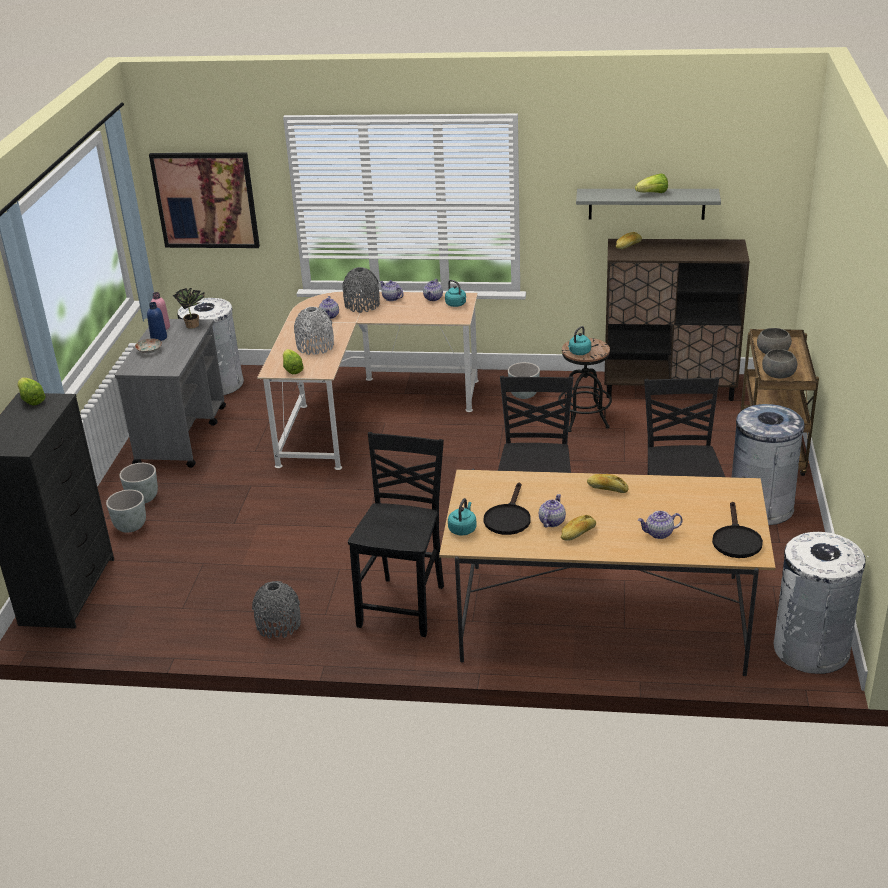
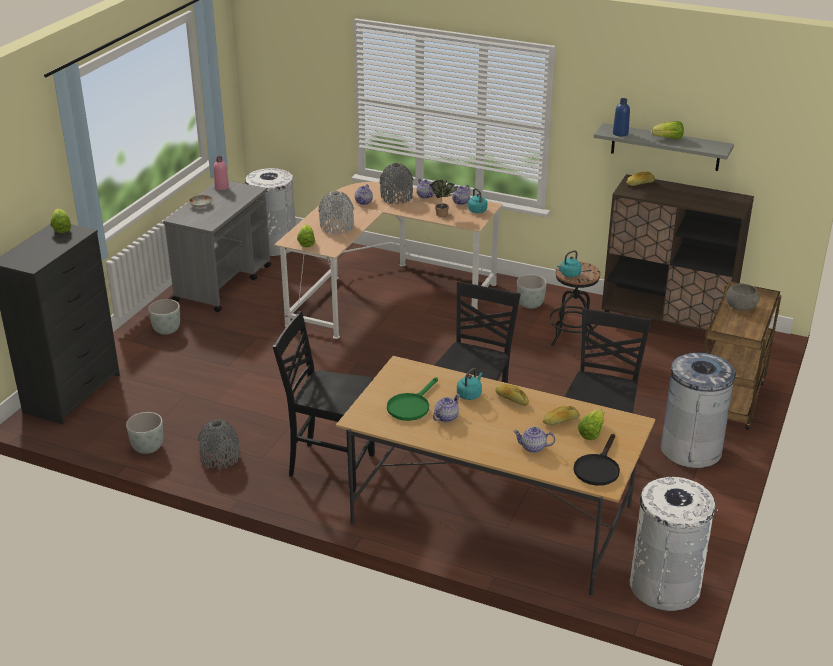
camera: 15 degrees right, 0 degrees up
grey planter [106,490,146,533] -> grey planter moved to [126,412,163,454]
blue bottle [147,302,167,341] -> blue bottle moved to [613,98,630,136]
picture [149,153,260,248] -> none
potted plant [173,288,205,329] -> potted plant moved to [429,180,458,217]
black chair [348,432,444,637] -> black chair turned 105 degrees counterclockwise [273,311,375,492]
turquoise kettle [448,498,477,536] -> turquoise kettle moved to [457,368,482,400]
black frying pan [484,482,531,535] -> green frying pan [387,377,438,421]
bread [561,515,596,541] -> bread moved to [543,406,580,425]
grey bowl [762,349,797,378] -> none
none -> lettuce [578,409,604,440]

